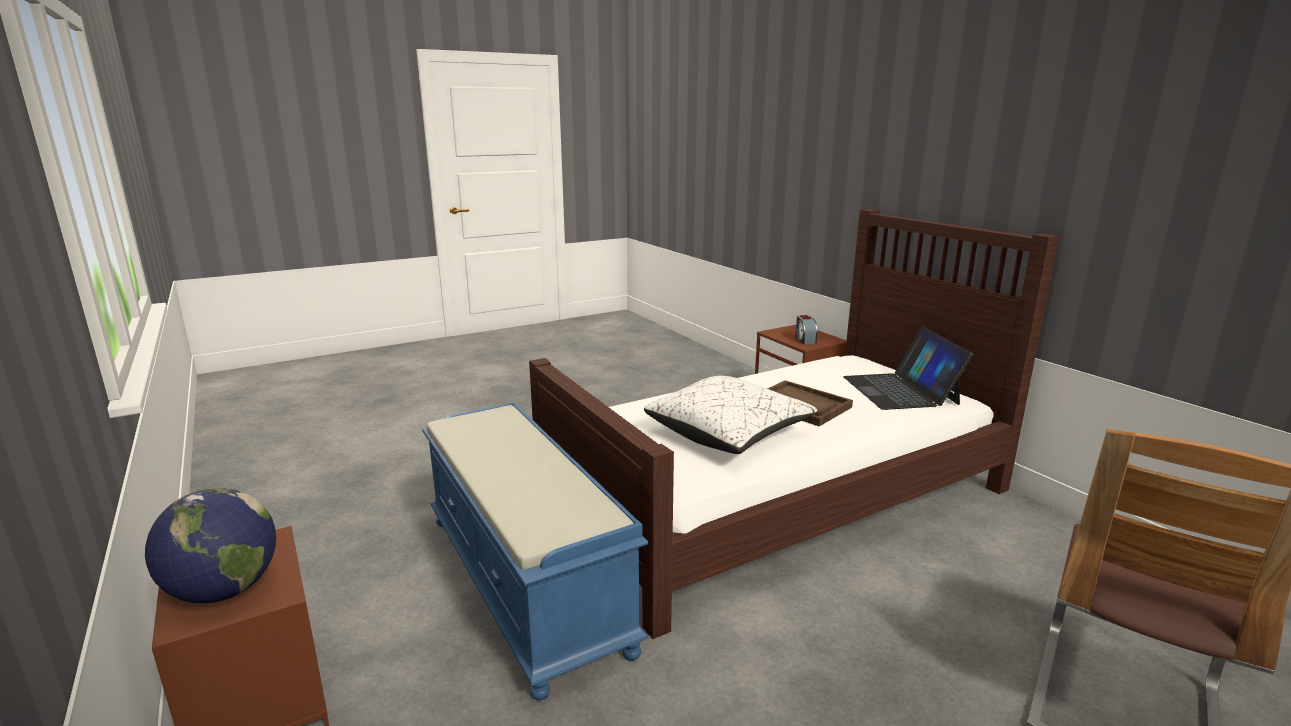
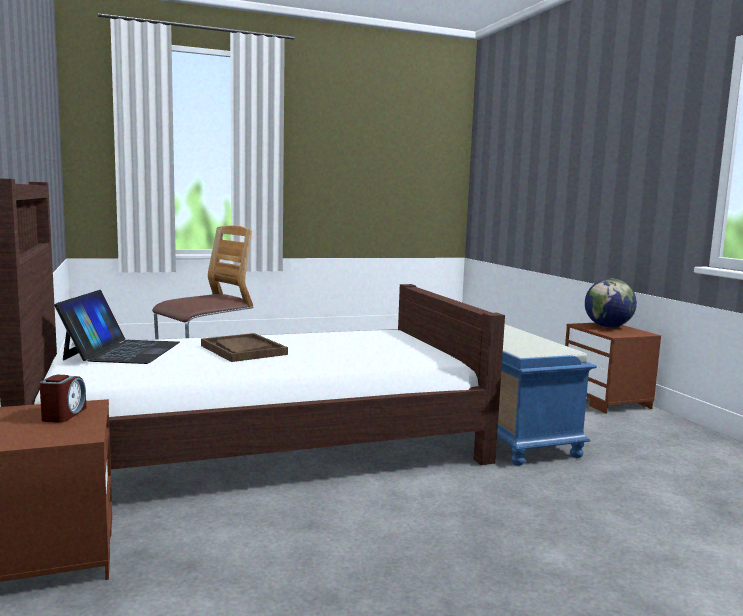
camera: 170 degrees left, 10 degrees down
white pillow [644,376,817,454] -> none

